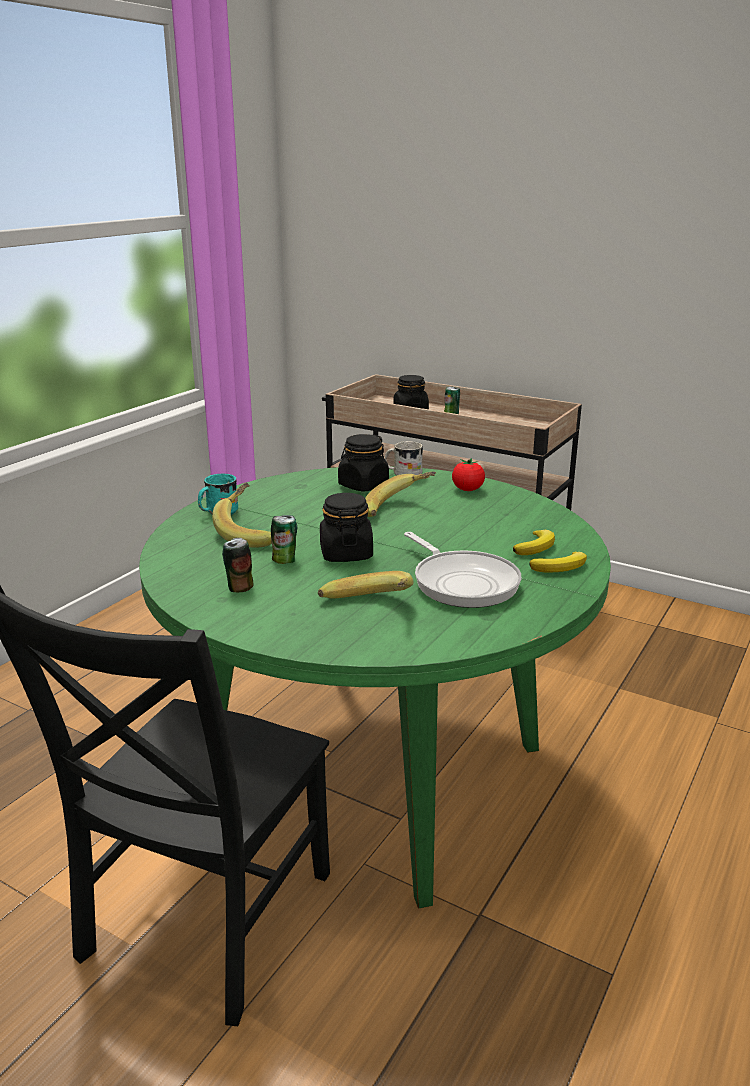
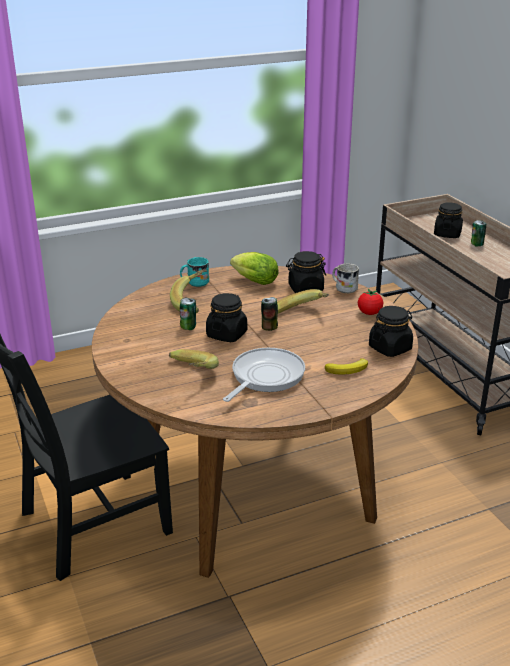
camera: 35 degrees right, 5 degrees up
green dining table [139,466,611,909] -> brown dining table [92,266,418,578]
can [222,538,254,592] -> can moved to [261,297,278,331]
frying pan [404,532,521,608] -> frying pan turned 150 degrees counterclockwise [223,348,305,402]
banana [529,552,587,573] -> none
none -> lettuce [230,252,278,285]
none -> black jar [369,306,413,357]

